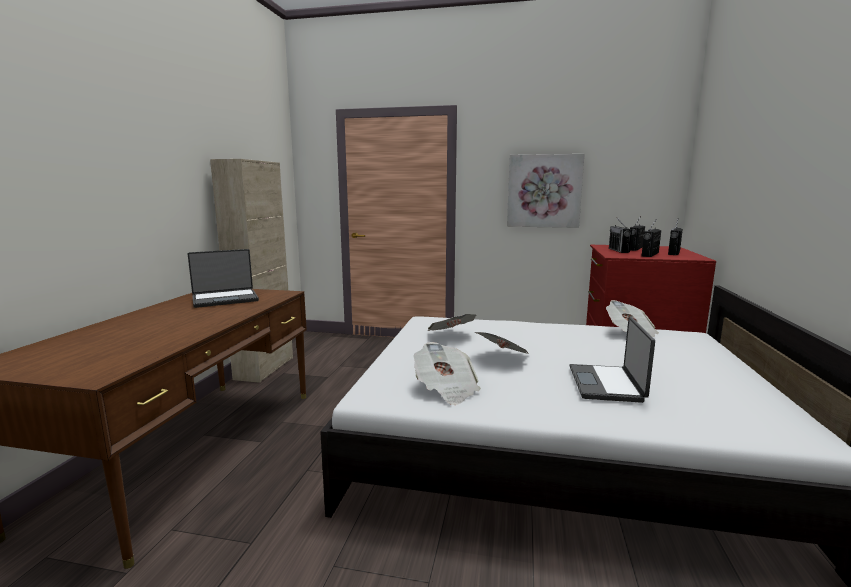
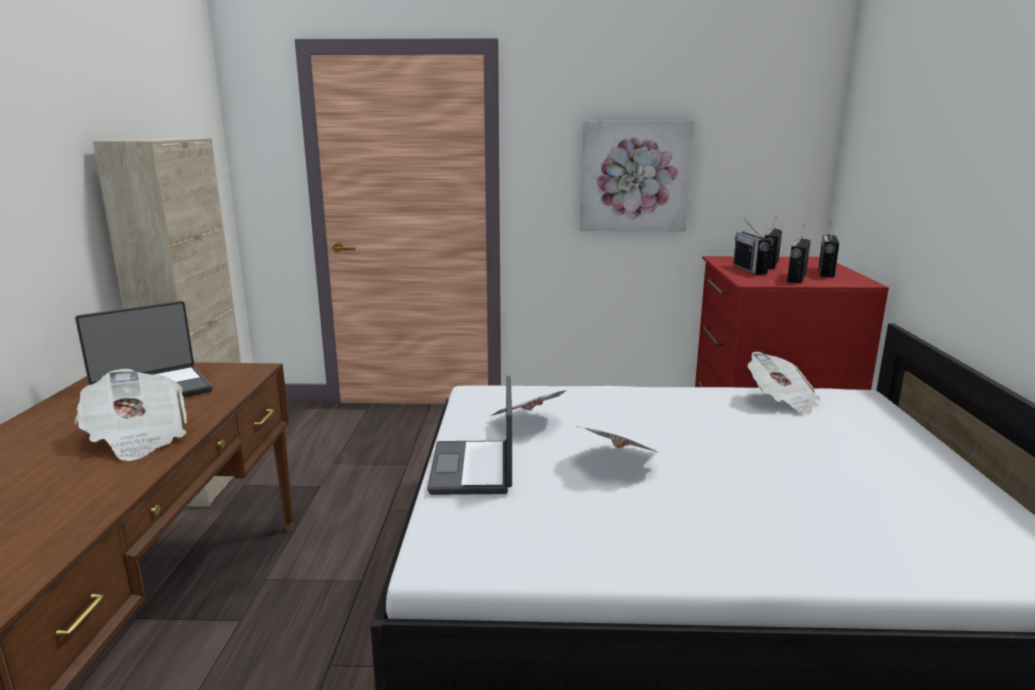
camera: 10 degrees left, 5 degrees up
newspaper [413,342,481,405] -> newspaper moved to [75,369,187,461]
laptop [569,317,655,403] -> laptop moved to [427,376,512,495]

